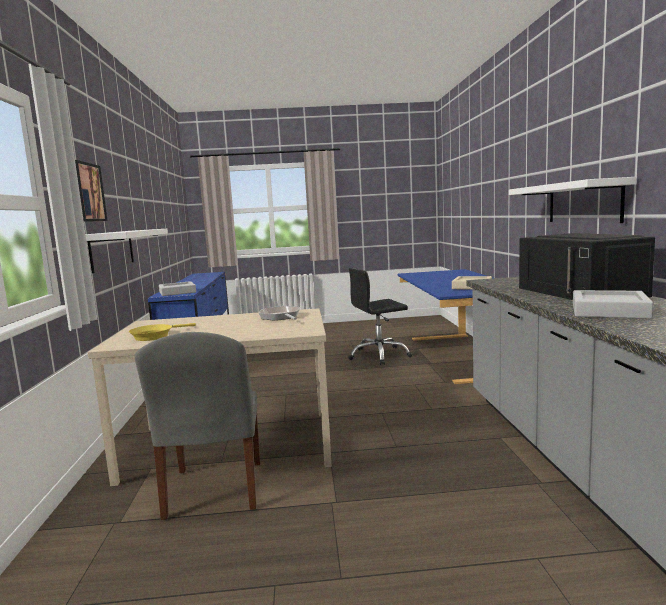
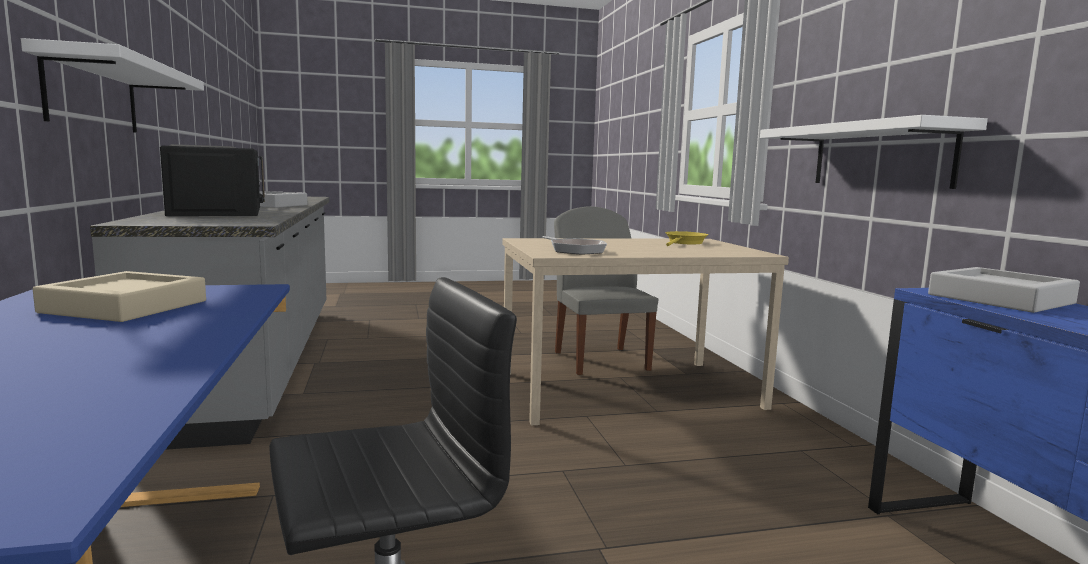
camera: 170 degrees right, 0 degrees up
picture [75,160,108,222] -> none

